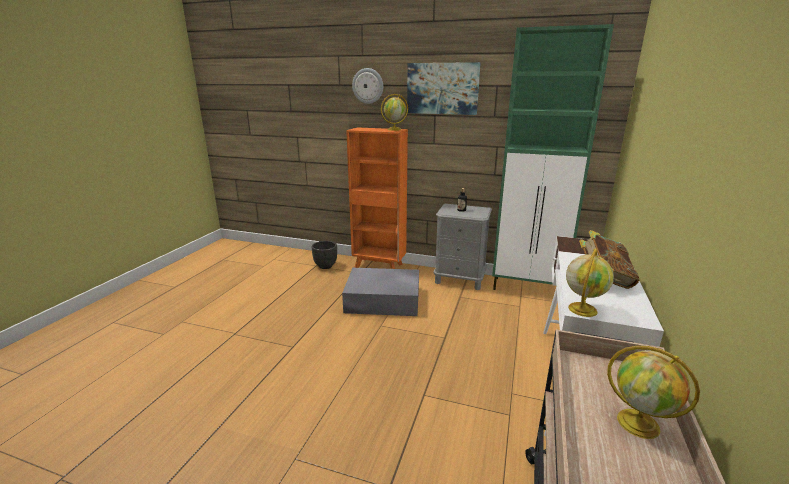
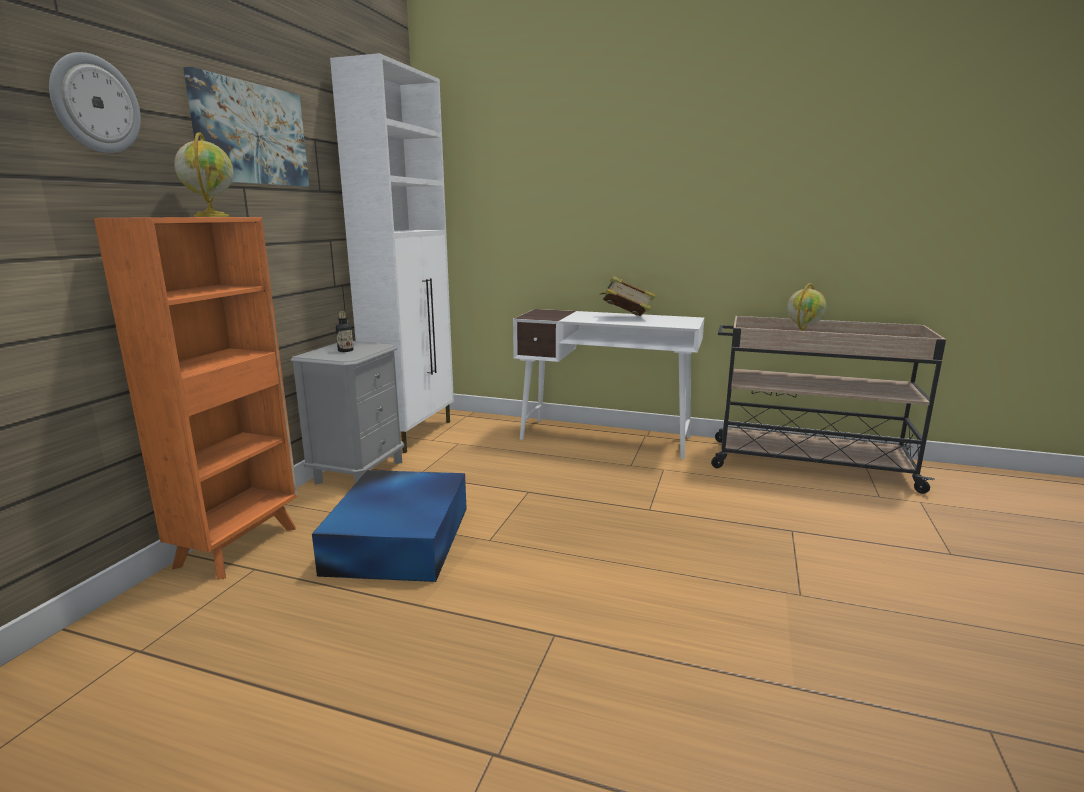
camera: 90 degrees left, 5 degrees down
black planter [312,241,337,269] -> none
grey storage box [342,268,419,316] -> blue storage box [312,470,467,582]
green cabinet [492,24,614,290] -> white cabinet [330,53,454,453]
globe [566,248,614,317] -> none

